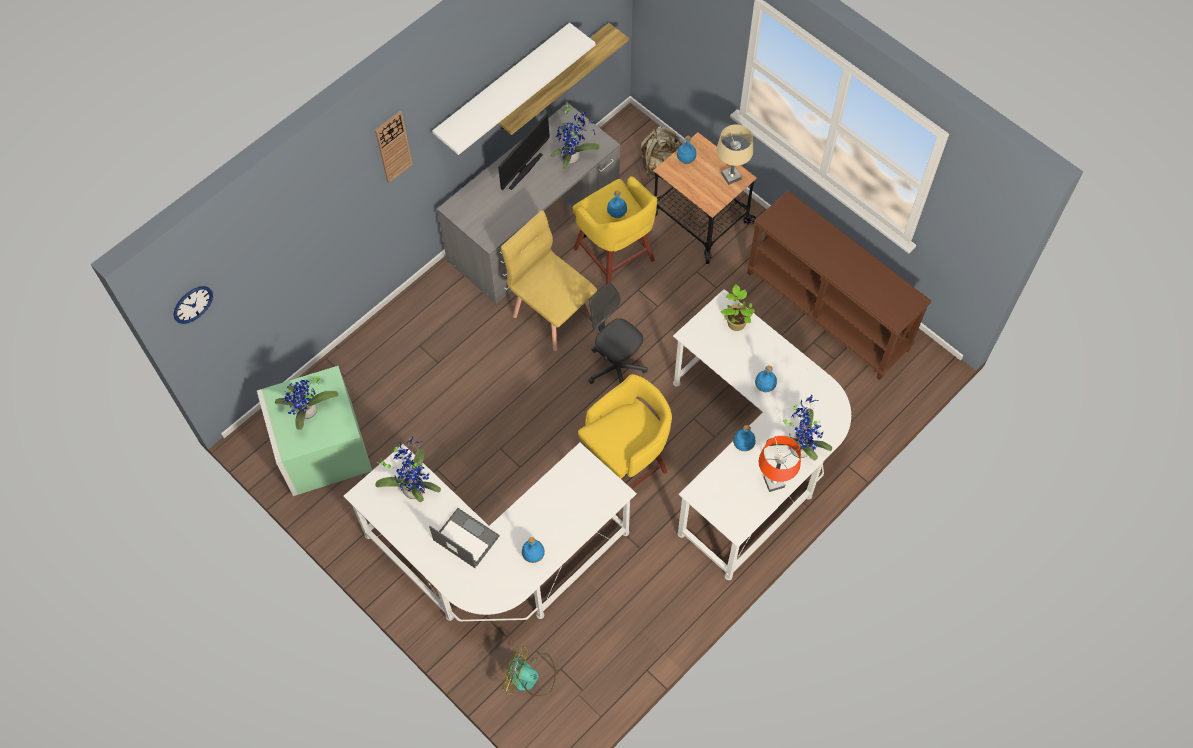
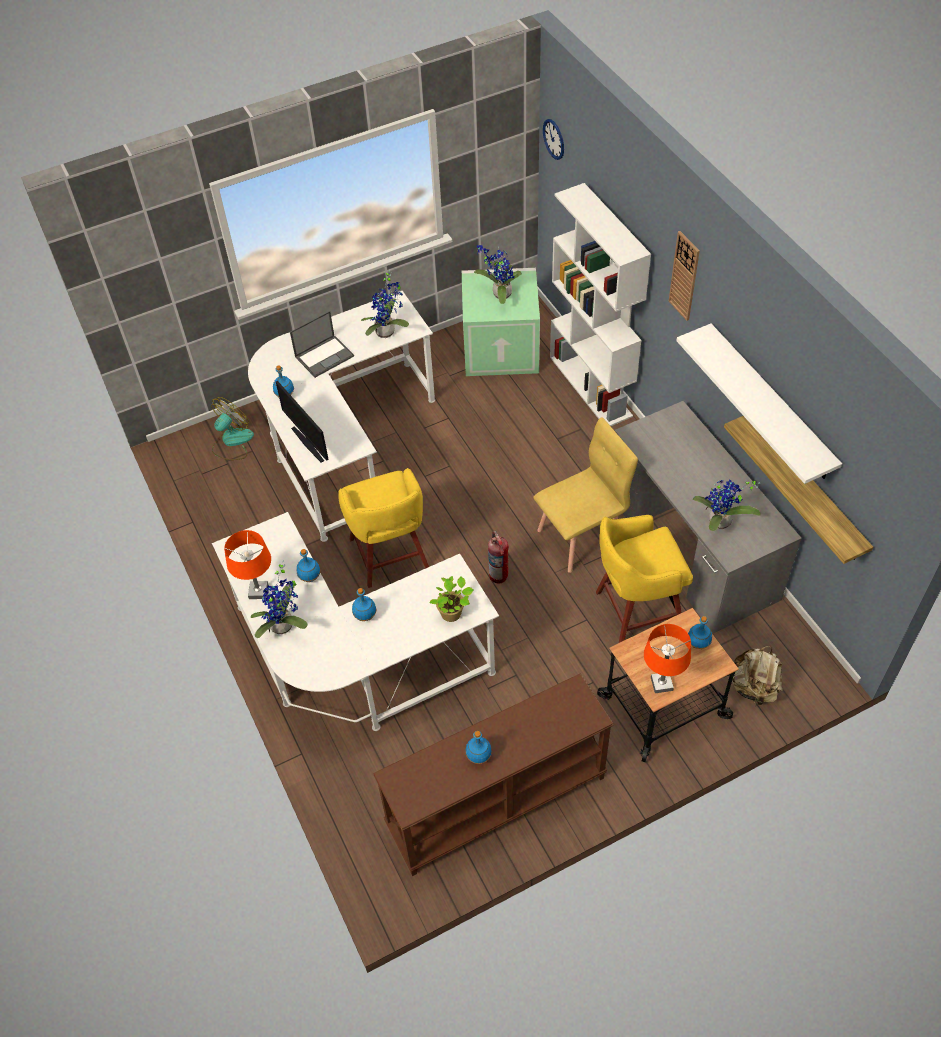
camera: 110 degrees right, 10 degrees down
monitor [498,114,550,190] -> monitor moved to [276,381,329,463]
grey office chair [588,283,648,384] -> fire extinguisher [488,531,509,584]
blue bottle [607,190,627,218] -> blue bottle moved to [465,731,492,764]
beige table lamp [717,124,753,185] -> orange table lamp [644,624,691,693]
none -> white bookcase [550,183,651,426]

